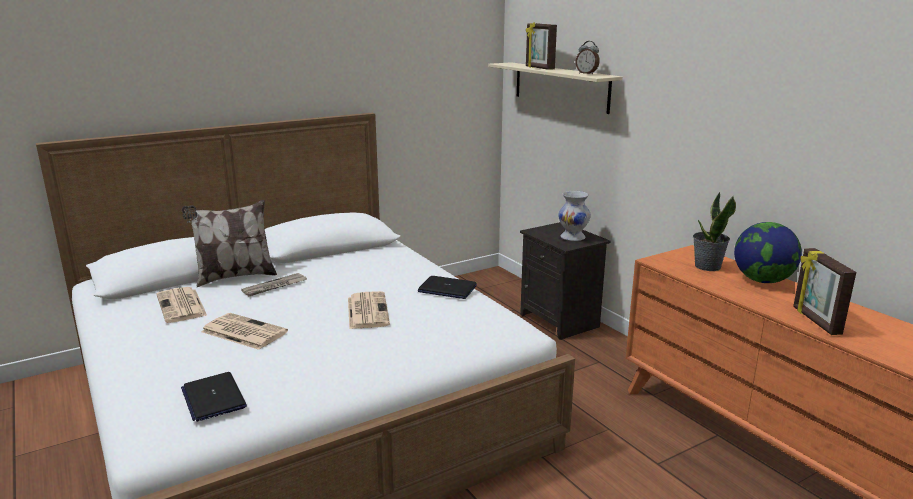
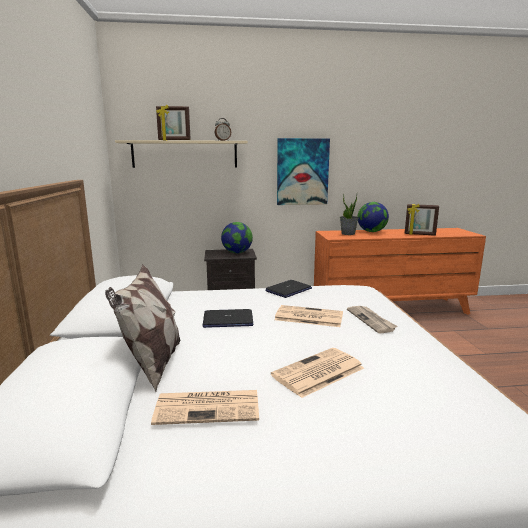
camera: 65 degrees left, 5 degrees down
laptop [181,372,247,422] -> laptop moved to [202,309,253,328]
newspaper [241,273,307,296] -> newspaper moved to [347,306,398,334]
white vase [558,191,591,241] -> globe [221,222,253,253]
none -> picture [277,138,330,205]

